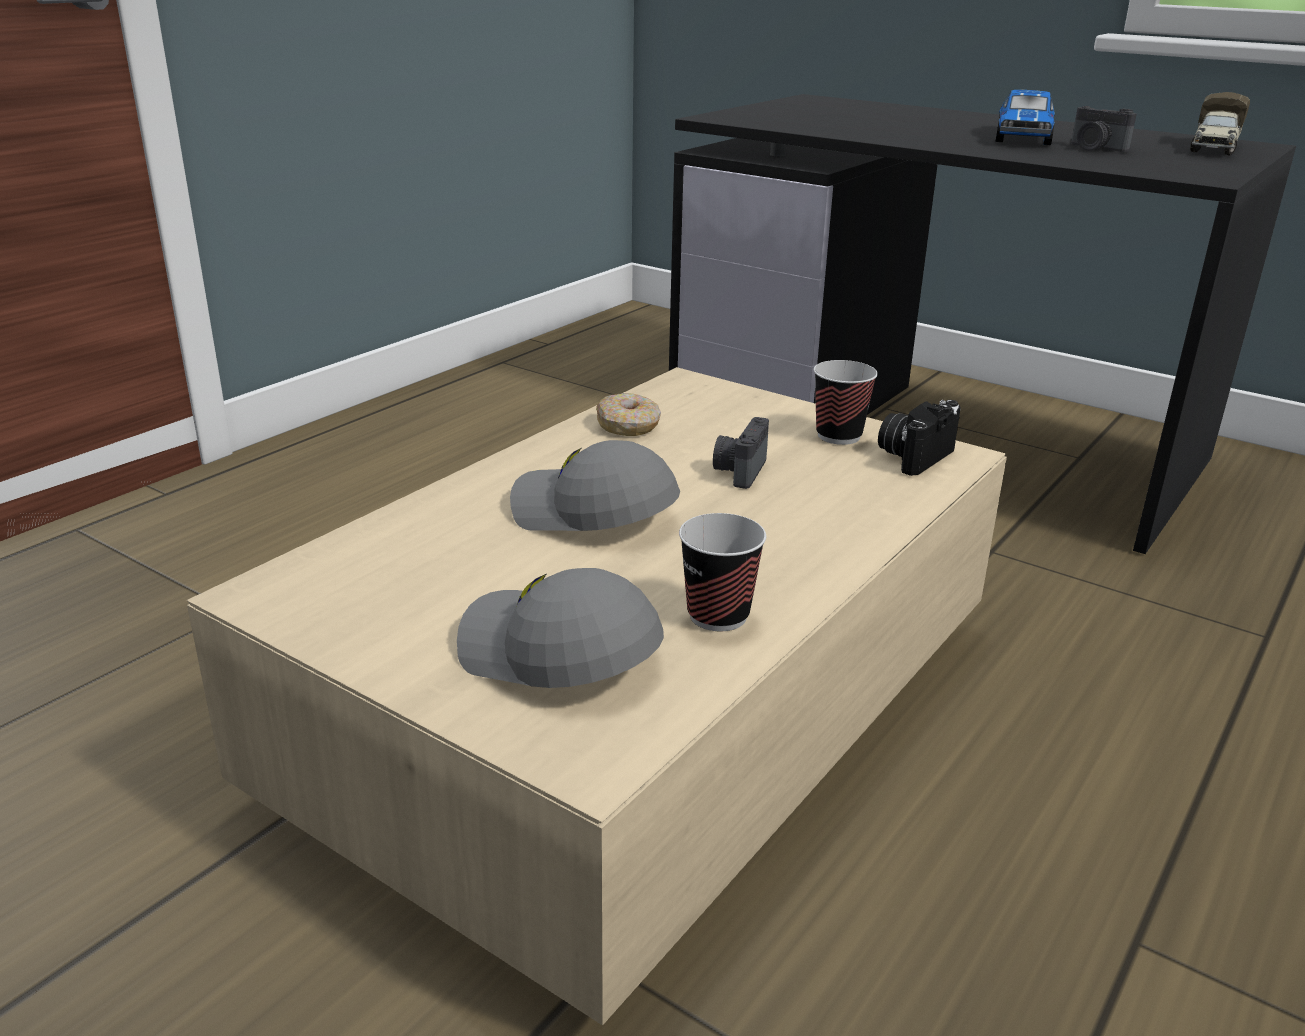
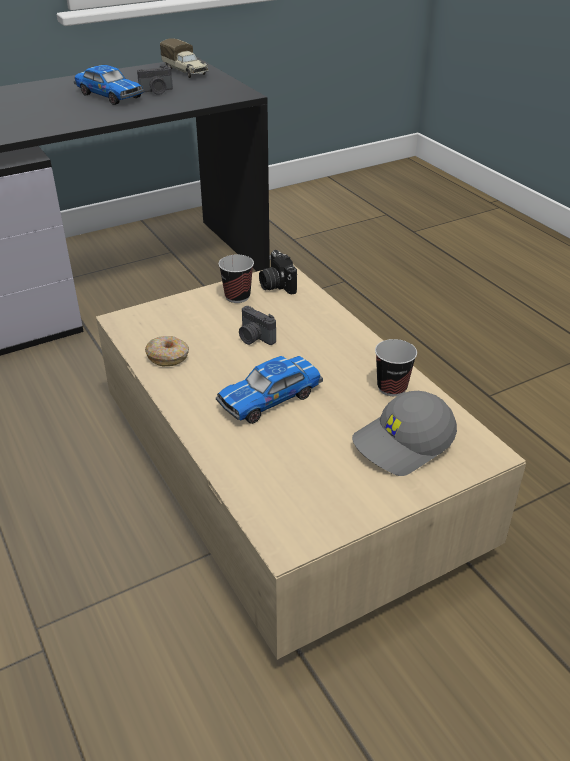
camera: 65 degrees left, 10 degrees up
grey cap [510,440,680,531] -> toy car [216,356,323,424]

